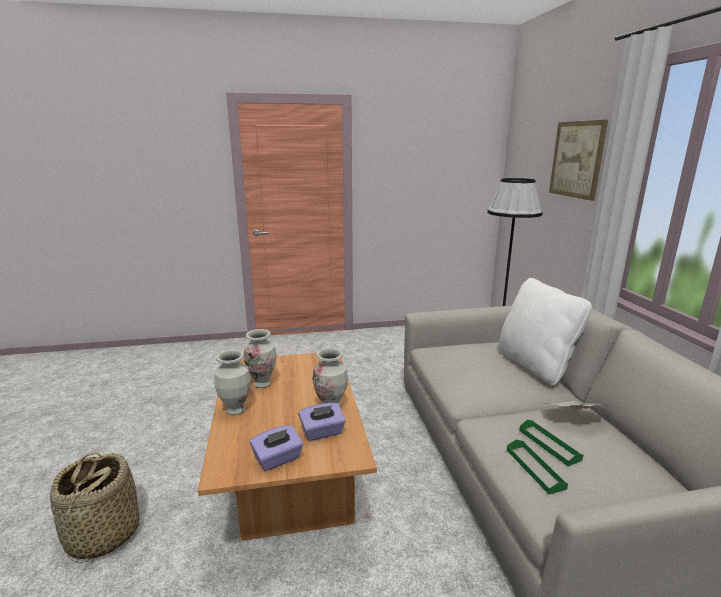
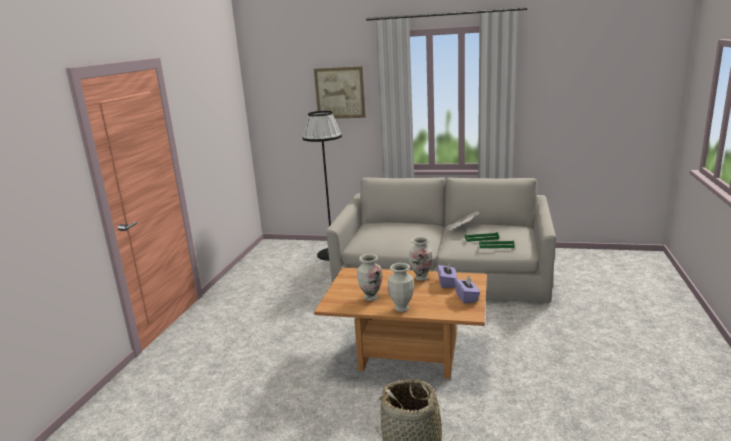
camera: 65 degrees left, 0 degrees up
white pillow [499,278,592,385] -> none

